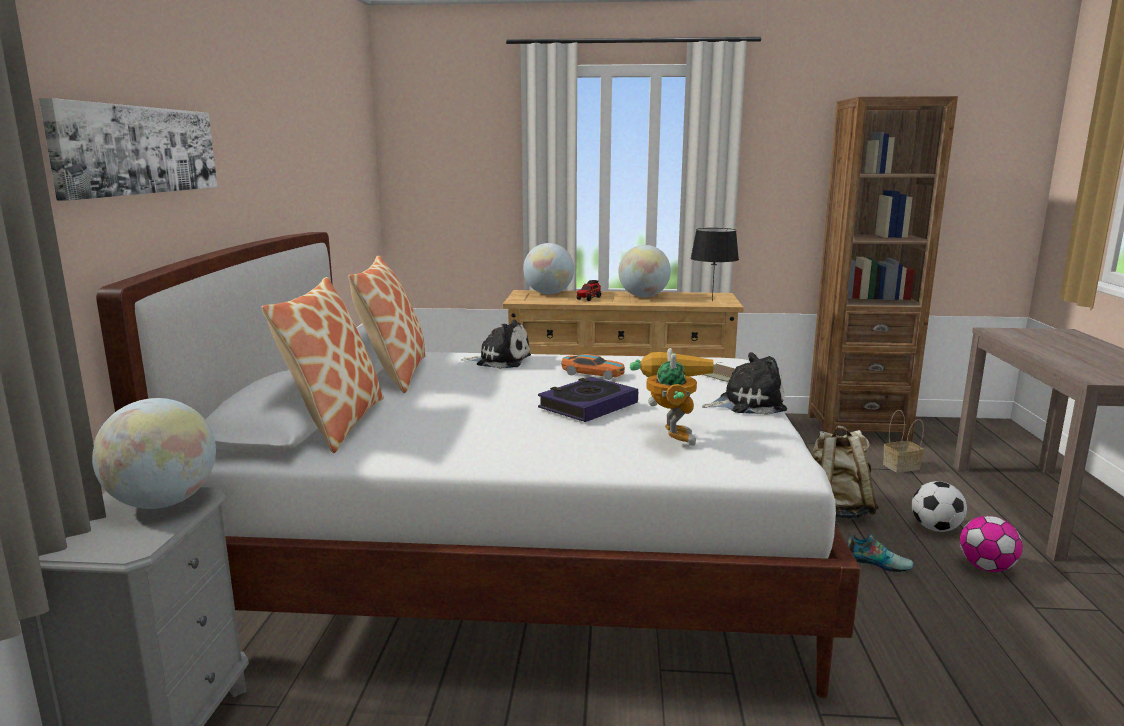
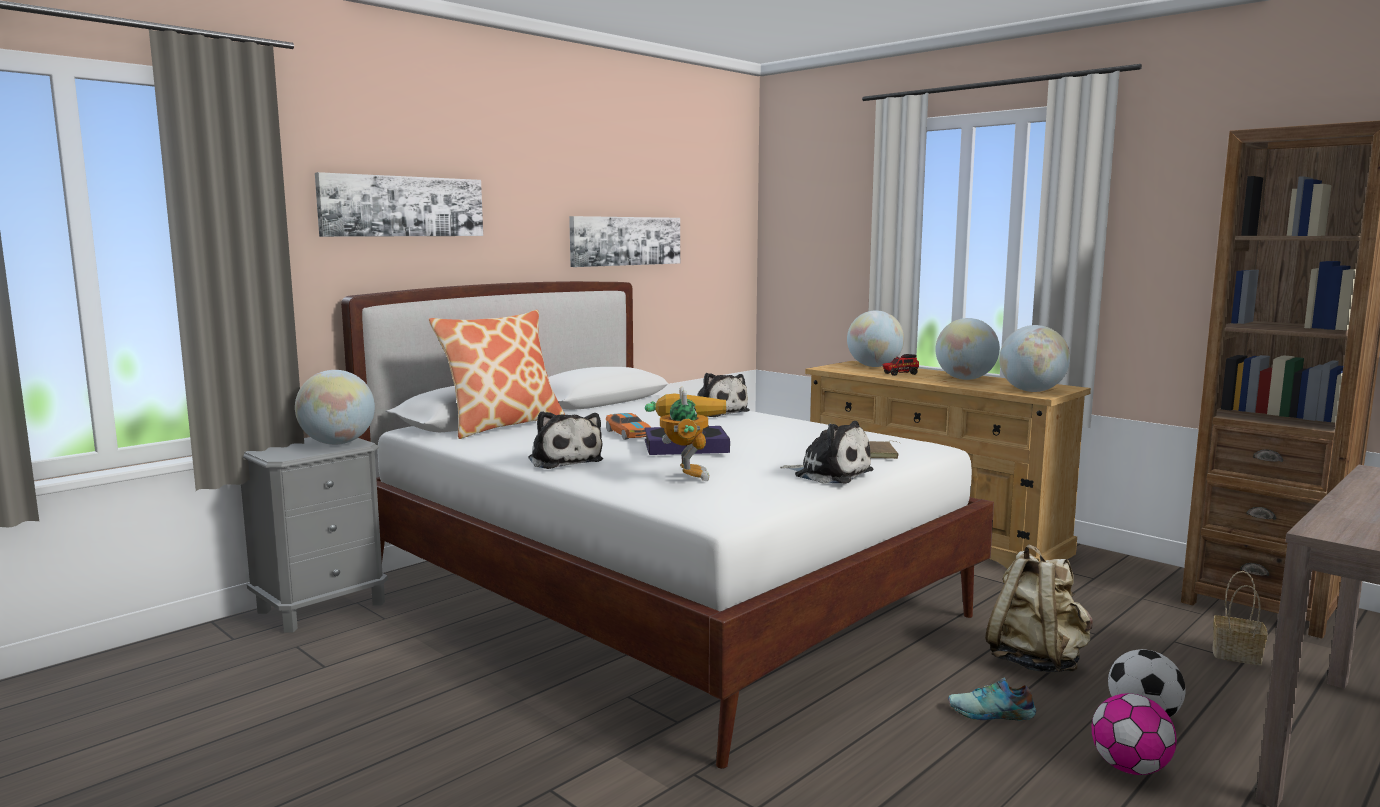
camera: 40 degrees right, 5 degrees down
pillow [348,255,425,393] -> none
toy car [561,354,625,380] -> toy car moved to [606,413,650,440]
toy robot [630,348,714,446] -> toy robot turned 45 degrees counterclockwise [645,387,726,481]
black table lamp [690,228,739,302] -> globe [999,325,1070,392]
shoe [846,535,913,572] -> shoe turned 120 degrees clockwise [948,678,1036,721]
none -> plush toy [528,411,603,469]
none -> picture [569,216,680,267]

